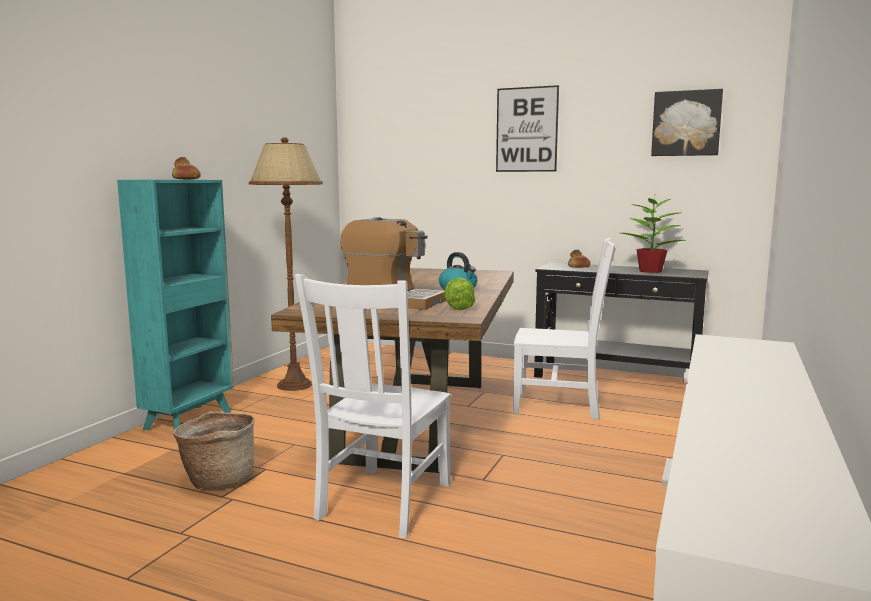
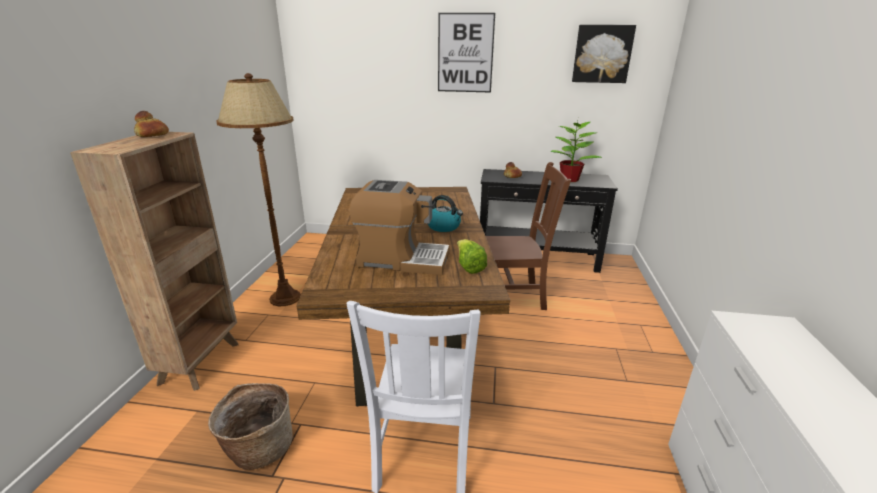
camera: 15 degrees left, 15 degrees up
turquoise bookcase [117,180,234,430] -> brown bookcase [70,132,239,391]
white chair [513,238,616,420] -> brown chair [486,162,571,310]

